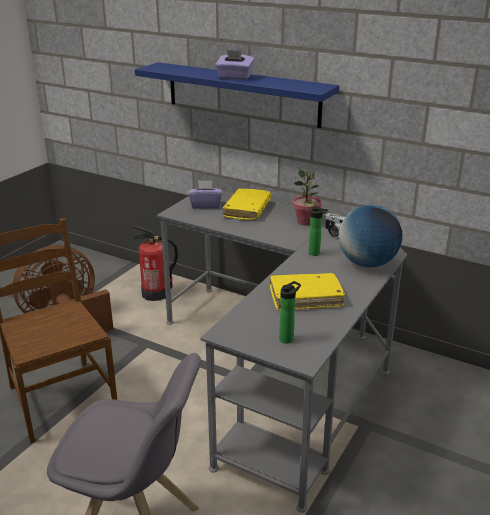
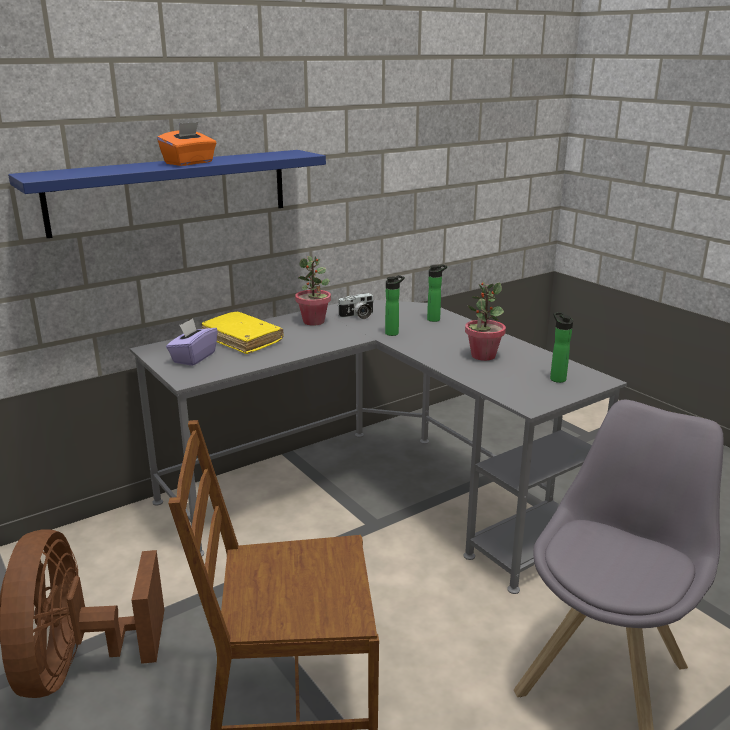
camera: 65 degrees left, 5 degrees down
fire extinguisher [132,225,178,301] -> none
purple tissue box [215,50,255,80] -> orange tissue box [157,122,216,166]
yellow book [270,273,345,311] -> potted plant [465,282,506,361]
globe [339,205,403,267] -> bottle [427,264,447,322]

